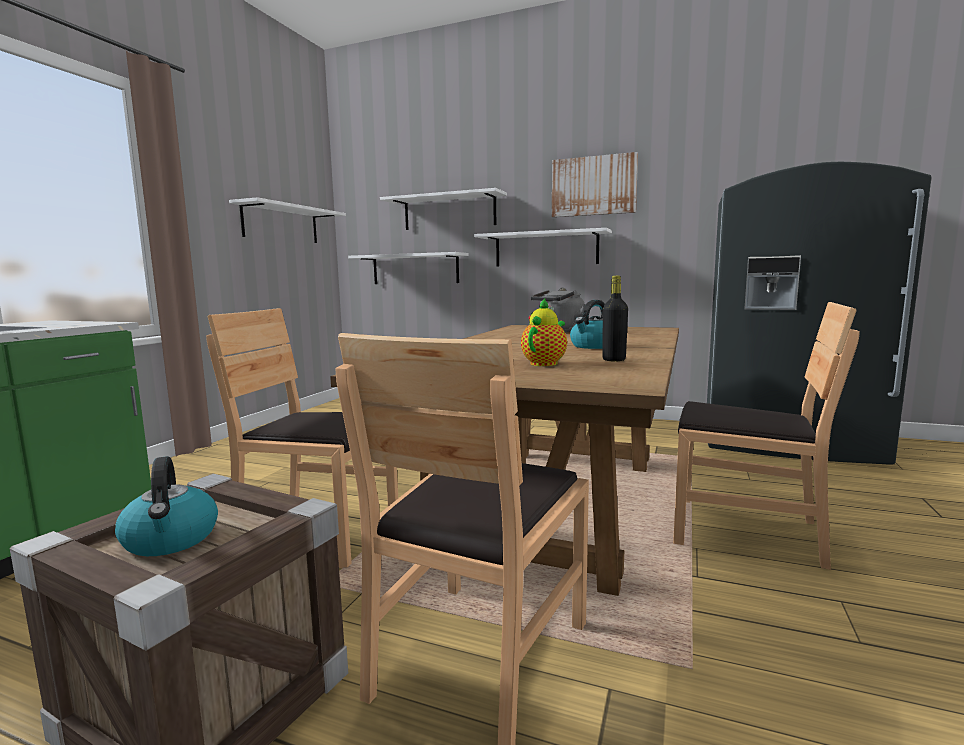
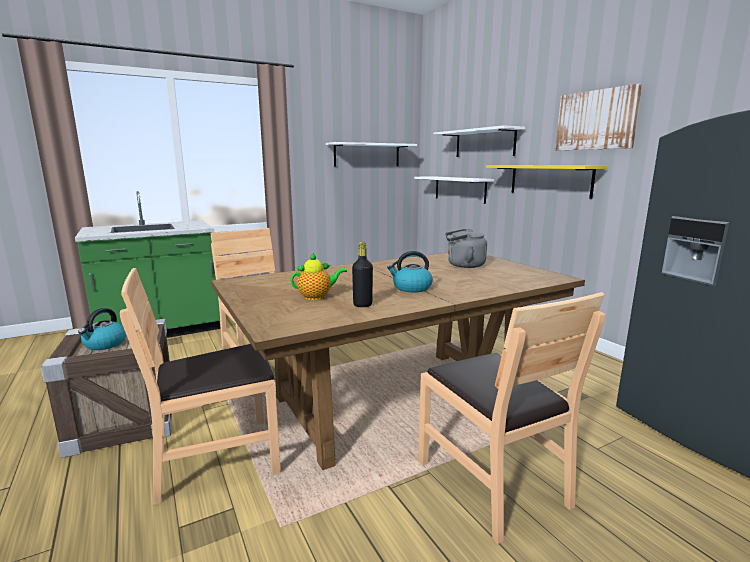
camera: 40 degrees right, 5 degrees up
white shelf [474,228,612,267] -> yellow shelf [486,165,608,199]

